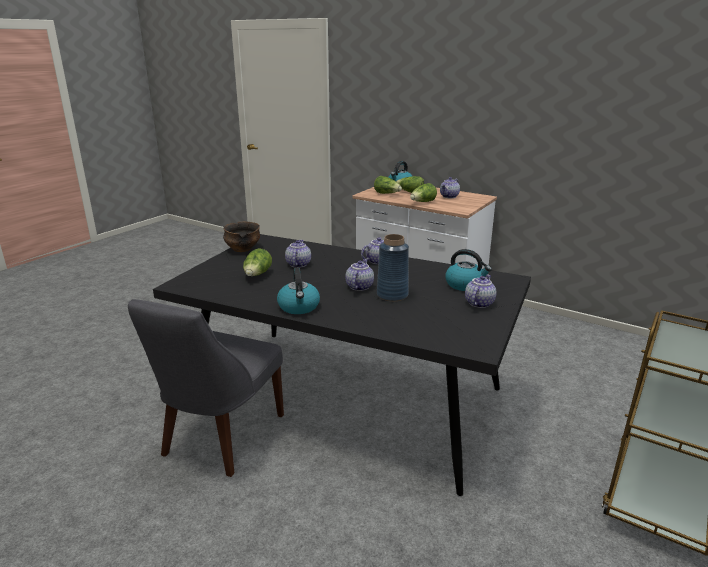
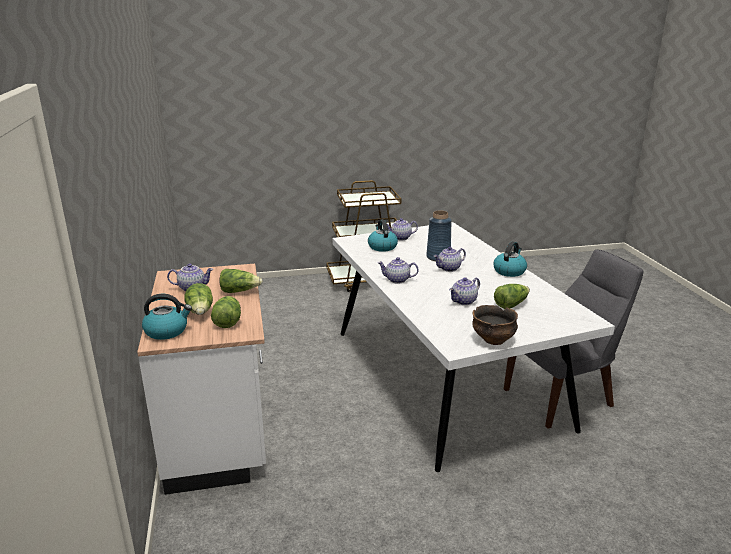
camera: 135 degrees left, 0 degrees up
black dining table [153,234,531,496] -> white dining table [332,222,615,472]

